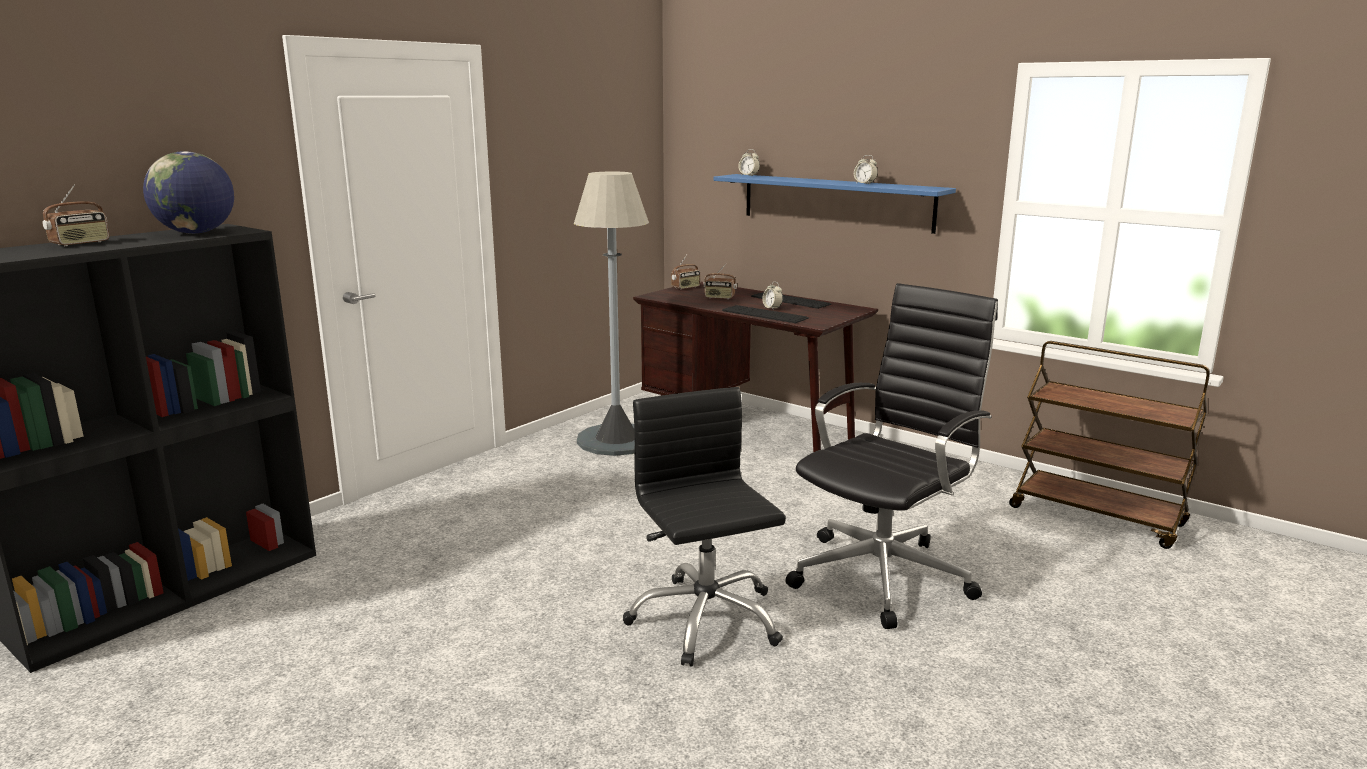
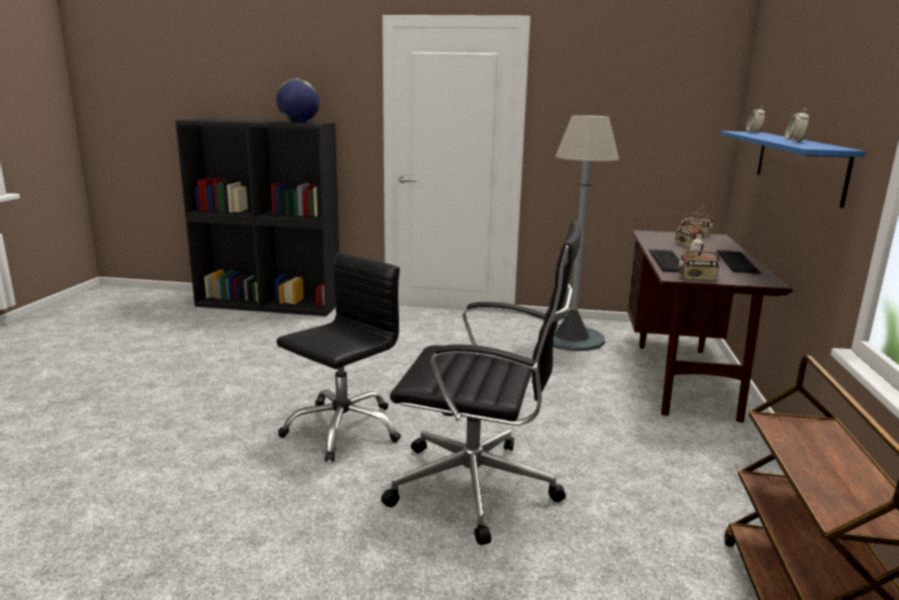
camera: 60 degrees right, 0 degrees up
radio [42,185,109,246] -> radio moved to [679,239,720,280]

